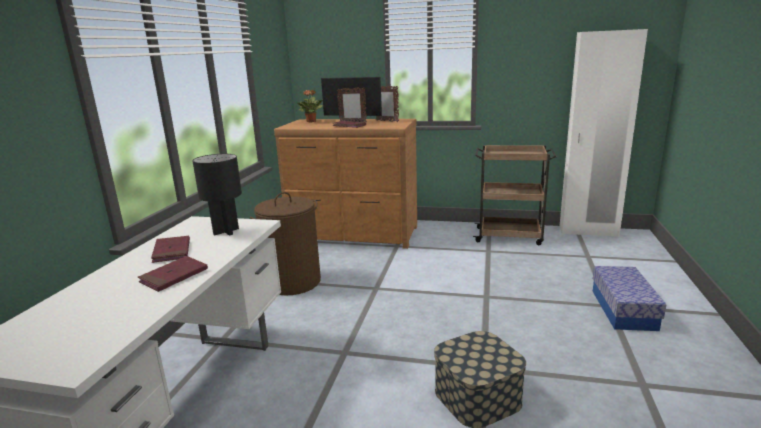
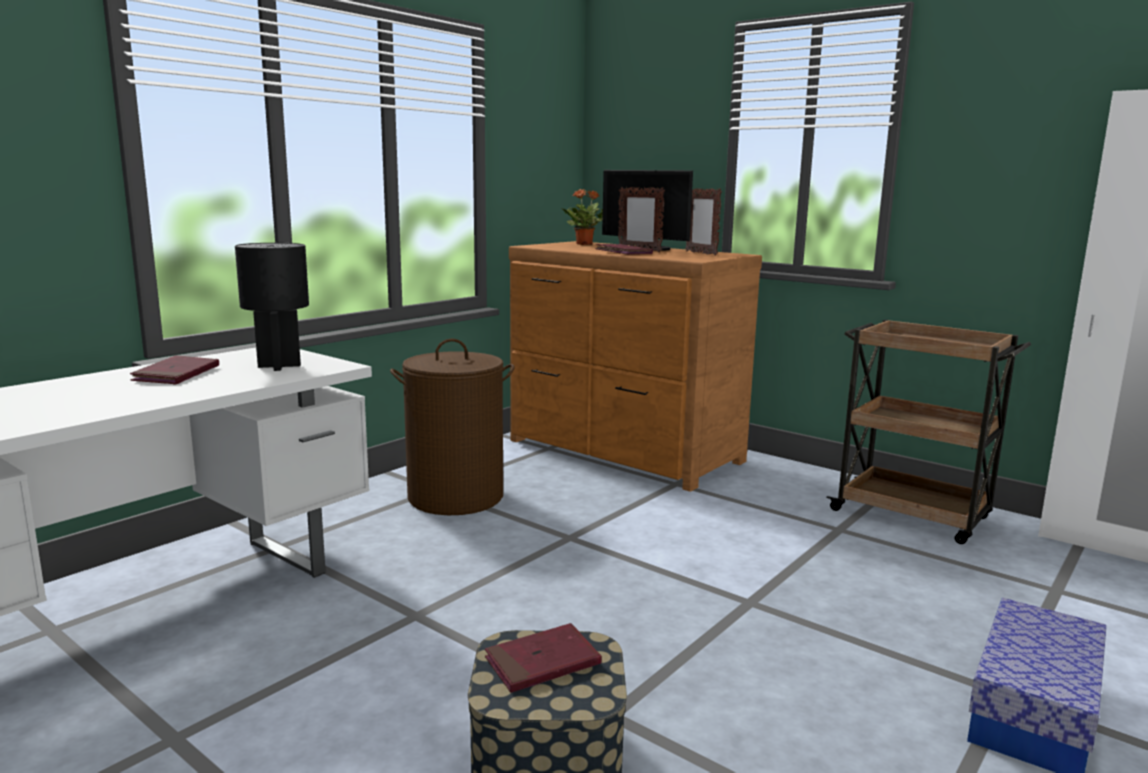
camera: 25 degrees right, 5 degrees down
red book [138,256,208,292] -> red book moved to [485,623,602,693]

